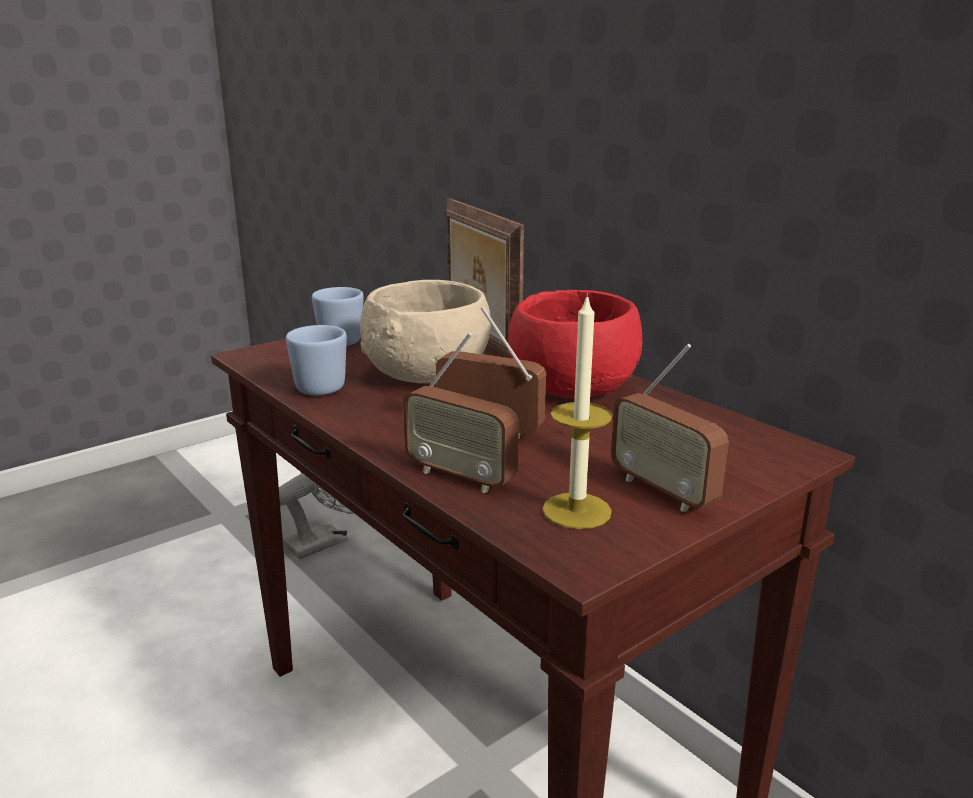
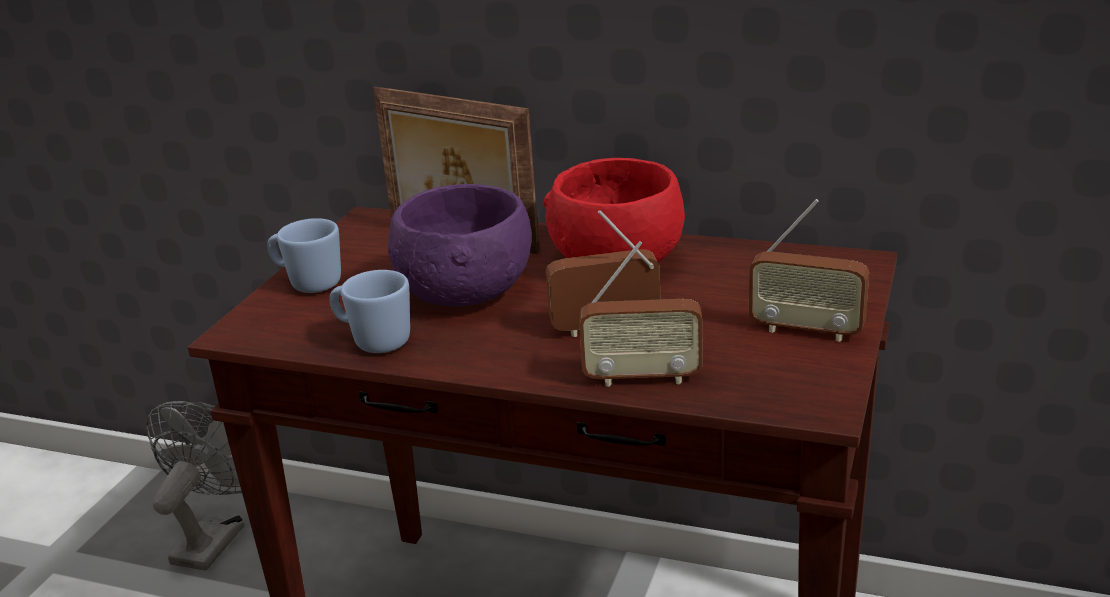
camera: 30 degrees left, 5 degrees up
beige bowl [360,280,491,383] -> purple bowl [388,184,532,307]
candle [542,293,613,529] -> none

